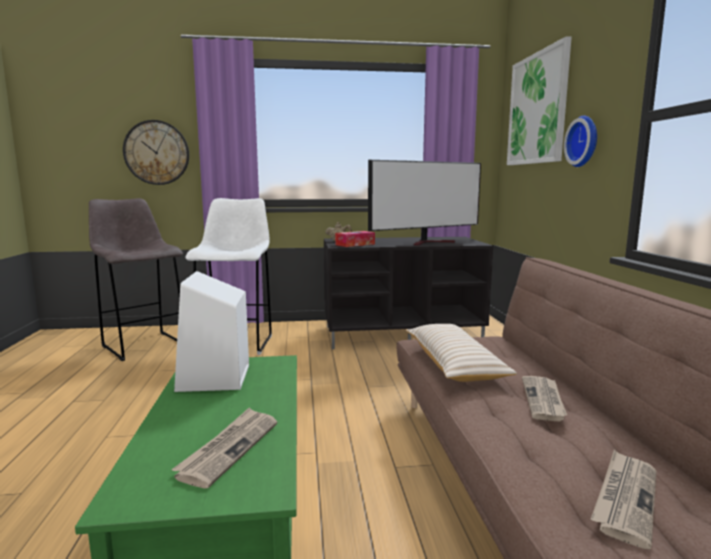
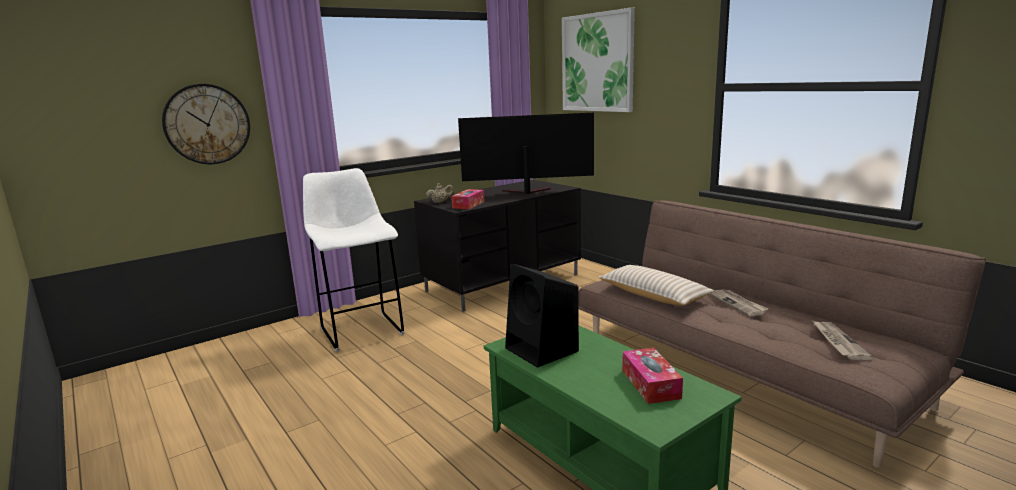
camera: 30 degrees left, 5 degrees up
grey stool [89,198,183,361] -> none
newspaper [171,407,277,489] -> tissue box [622,348,683,404]
white speaker [174,271,249,392] -> black speaker [505,264,579,368]
television [368,160,481,245] -> television turned 120 degrees counterclockwise [458,113,594,194]
wall clock [564,115,597,167] -> none

